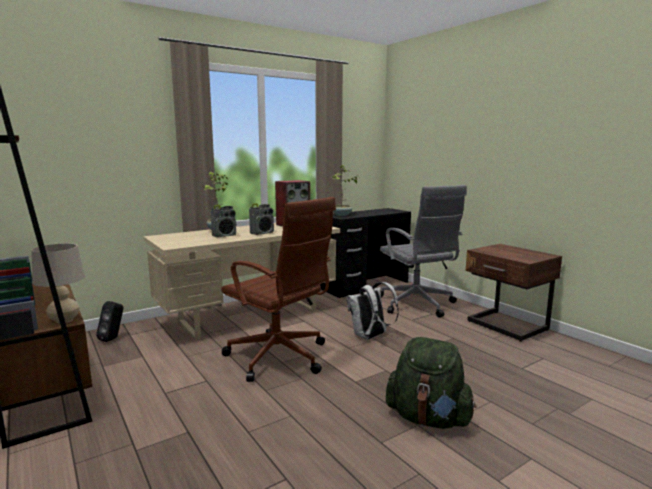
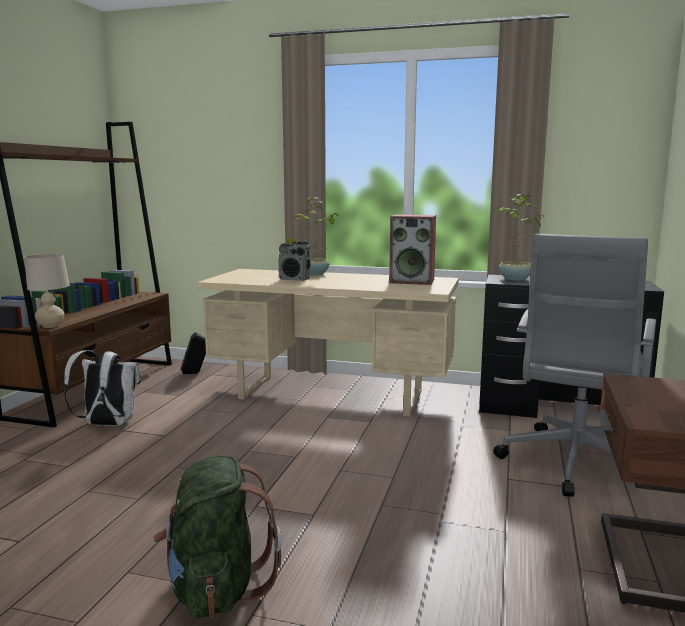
camera: 50 degrees right, 0 degrees up
brown office chair [221,197,336,382] -> none
radio [249,203,274,235] -> none
white backpack [347,282,399,340] -> white backpack moved to [64,350,141,426]

